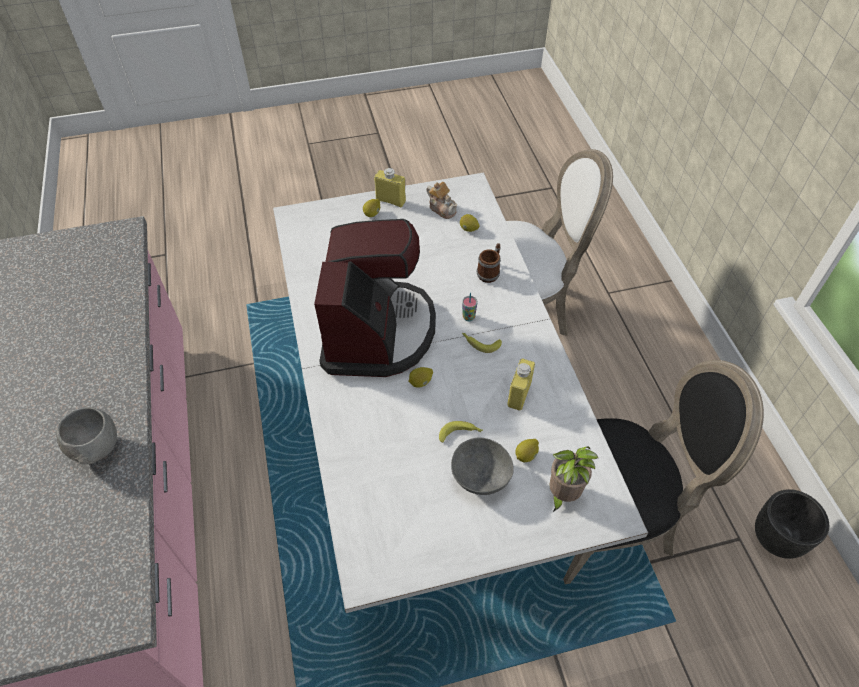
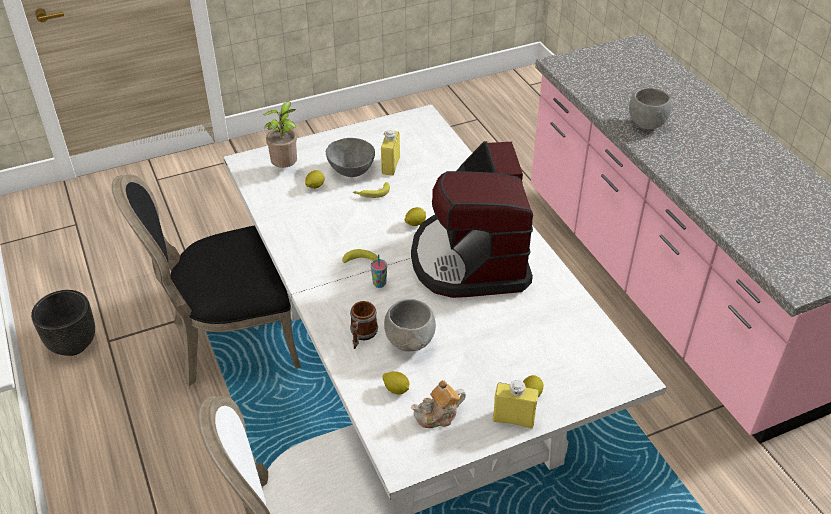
camera: 170 degrees right, 10 degrees down
teapot [426,182,458,219] -> teapot turned 60 degrees counterclockwise [410,380,466,428]
yellow bottle [507,359,535,411] -> yellow bottle moved to [381,130,400,175]
none -> grey bowl [384,299,436,351]

